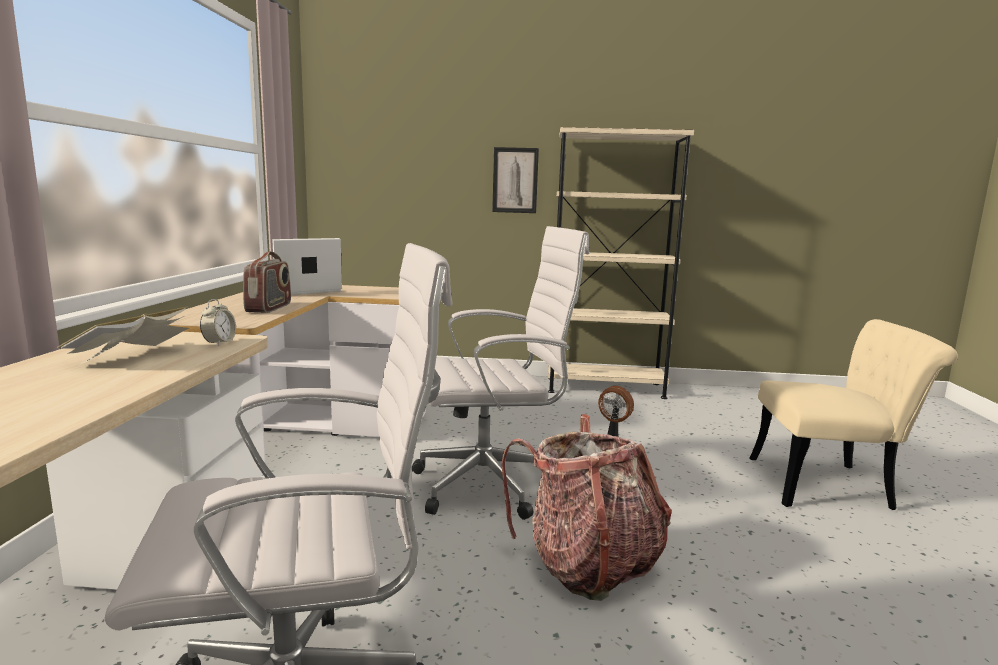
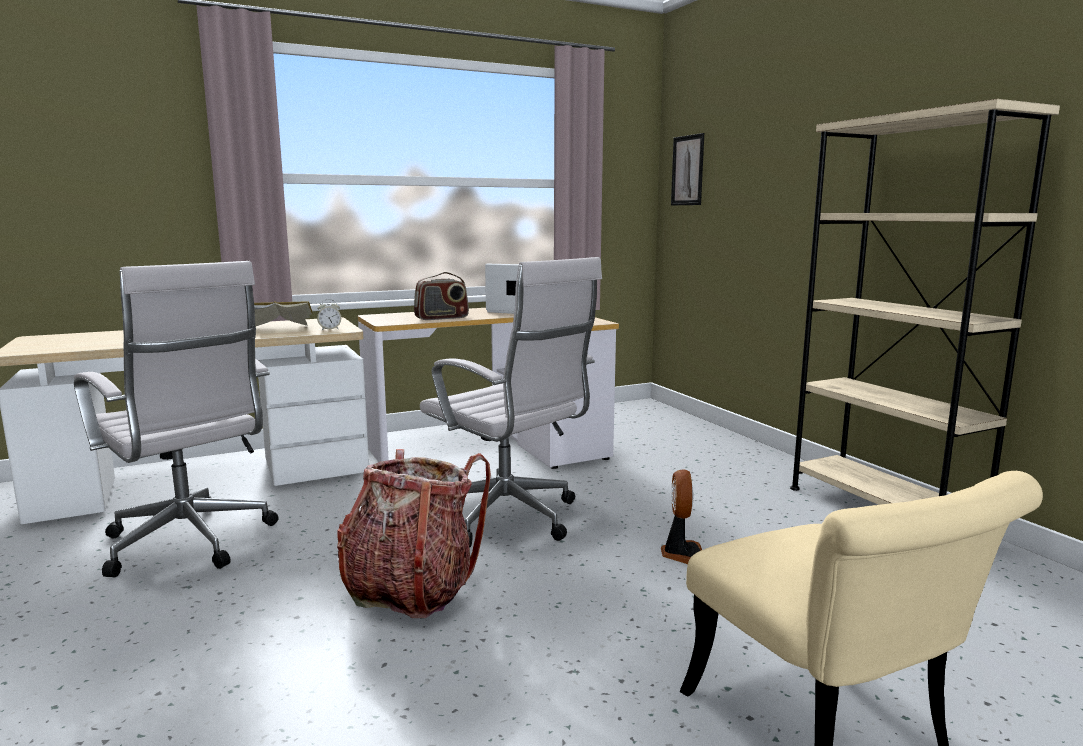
camera: 60 degrees right, 0 degrees up
picture [492,147,539,213] -> picture moved to [671,133,704,205]

